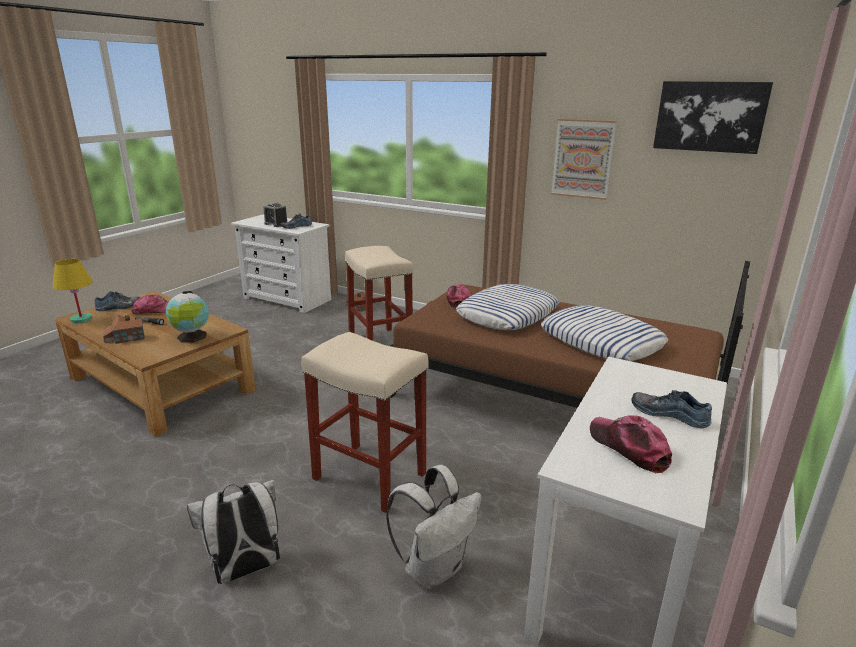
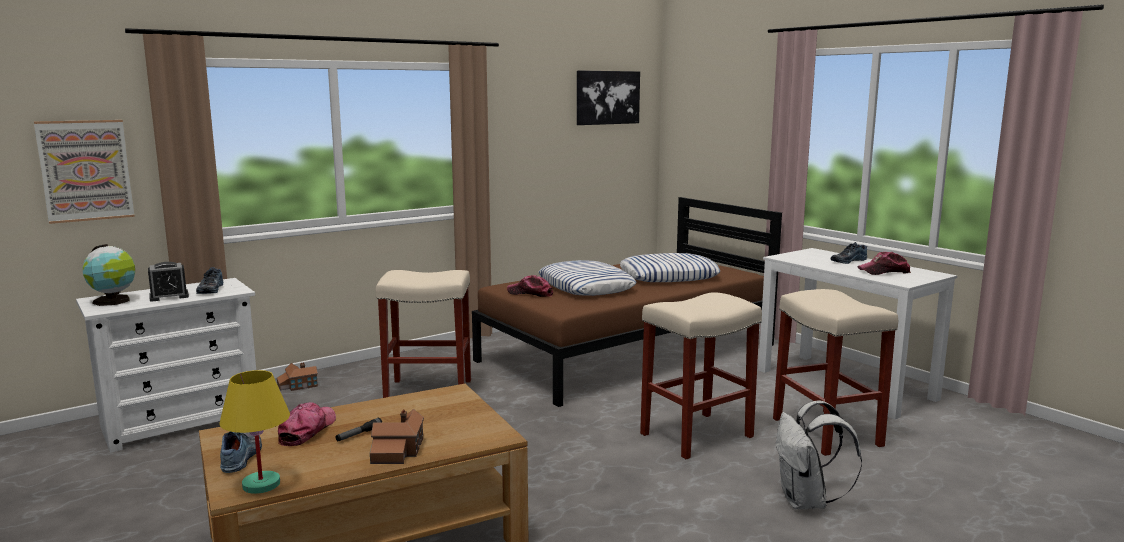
camera: 65 degrees left, 10 degrees down
globe [166,291,209,343] -> globe moved to [83,244,135,306]
white backpack [386,465,481,589] -> beige stool [773,289,898,456]
picture [551,119,617,200] -> picture moved to [34,120,135,224]

